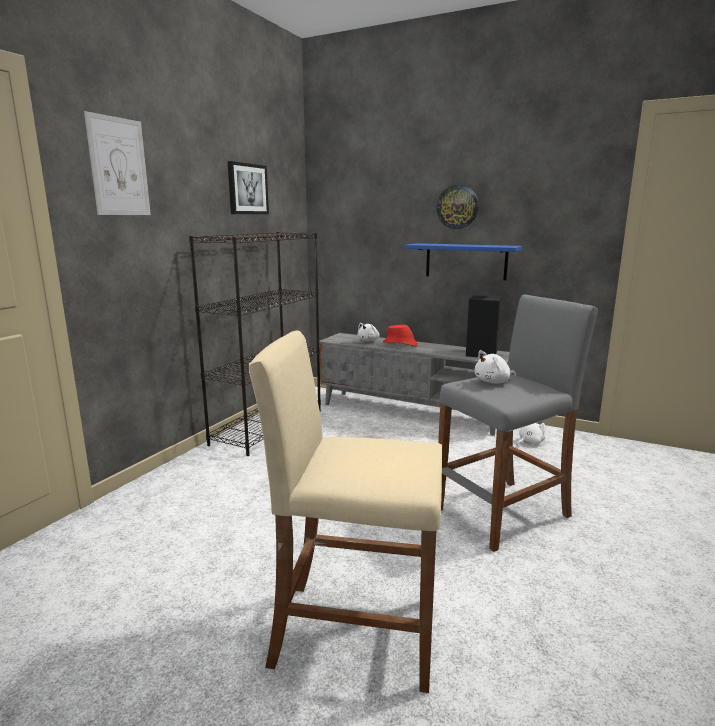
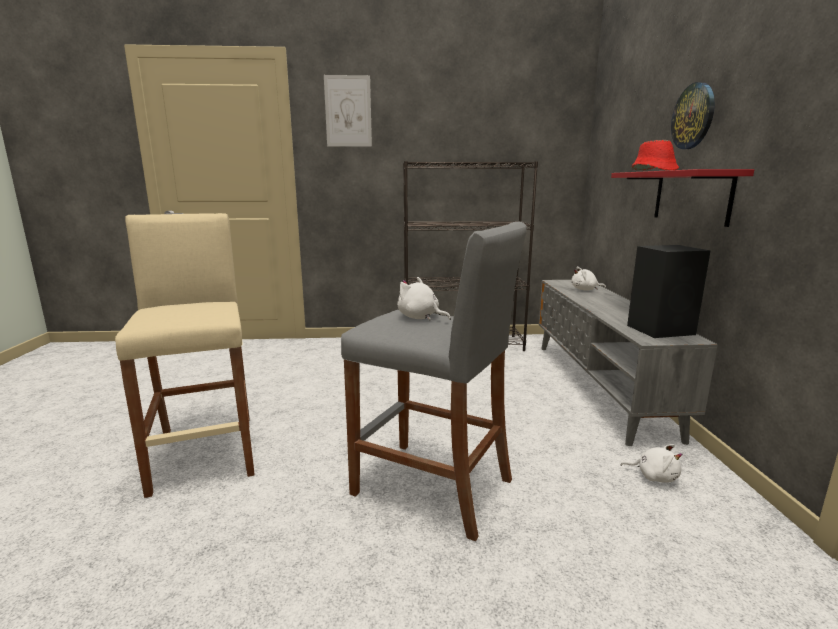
camera: 60 degrees right, 0 degrees up
picture [228,161,269,214] -> none
red hat [383,324,418,347] -> red hat moved to [632,140,679,171]
blue shelf [404,243,522,280] -> red shelf [611,169,754,227]

